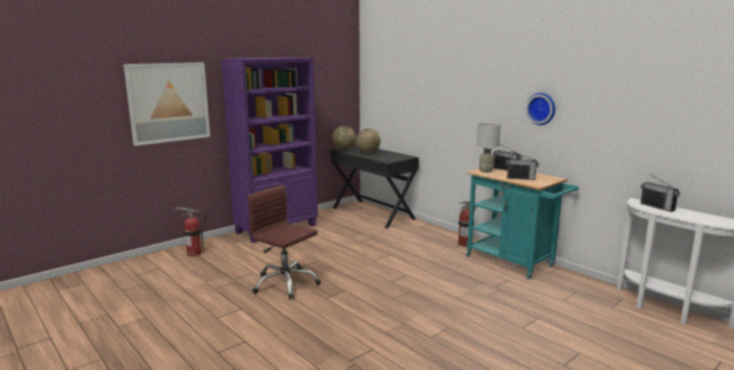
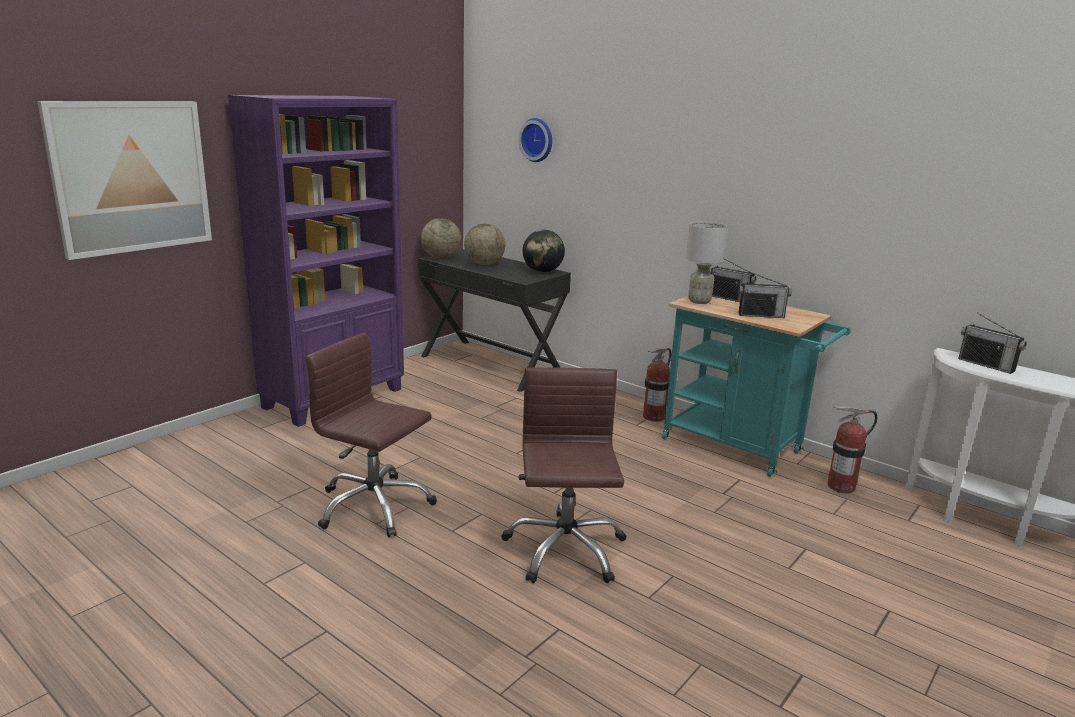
camera: 10 degrees left, 5 degrees up
fire extinguisher [175,208,207,257] -> fire extinguisher moved to [827,406,877,493]
wall clock [526,93,555,125] -> wall clock moved to [518,118,552,162]
none -> brown office chair [502,368,627,583]
none -> globe [523,230,565,272]

